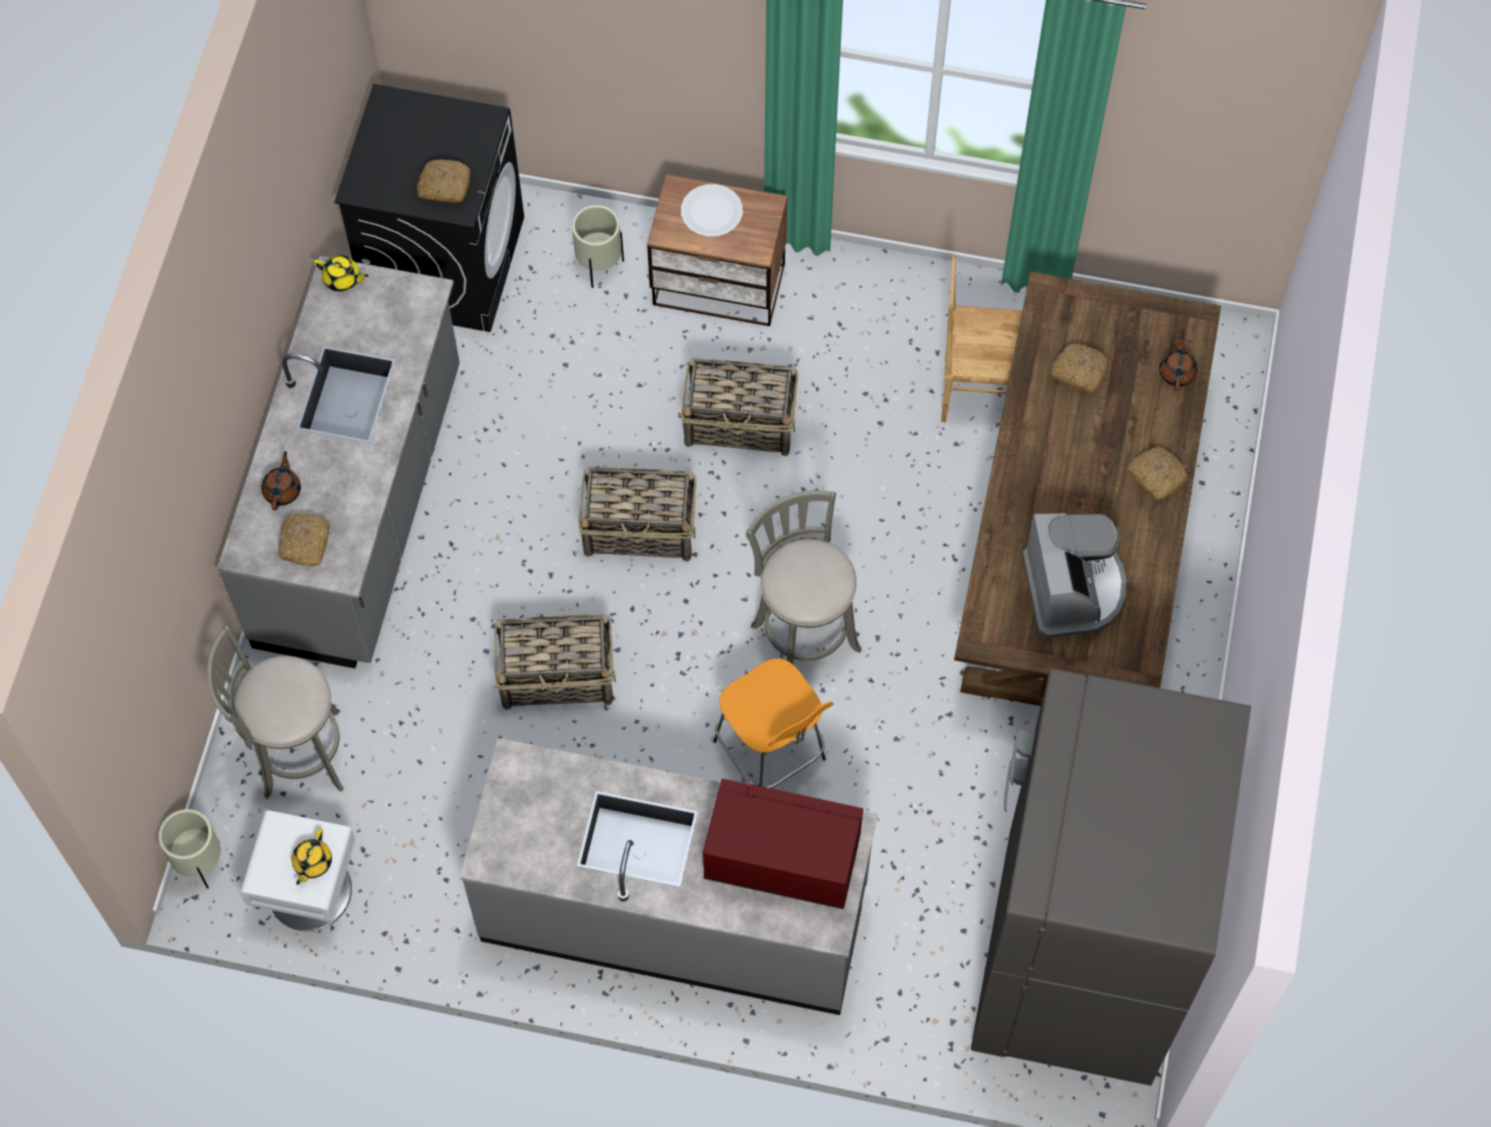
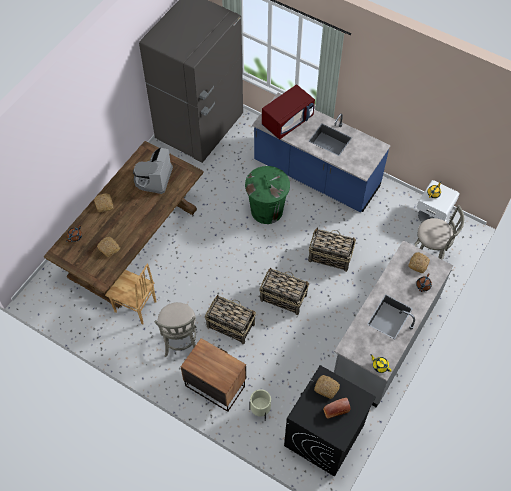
camera: 160 degrees left, 5 degrees down
beige planter [158,809,221,889] -> none
grey counter [460,738,878,1015] -> blue counter [252,92,391,212]
white plate [681,184,743,237] -> none
red microwave [703,779,863,909] -> red microwave turned 75 degrees counterclockwise [262,84,315,140]
orange stool [713,658,834,788] -> green trash can [245,166,290,224]
grey stool [746,490,862,664] -> grey stool moved to [155,302,197,357]
none -> bread [323,398,351,419]

